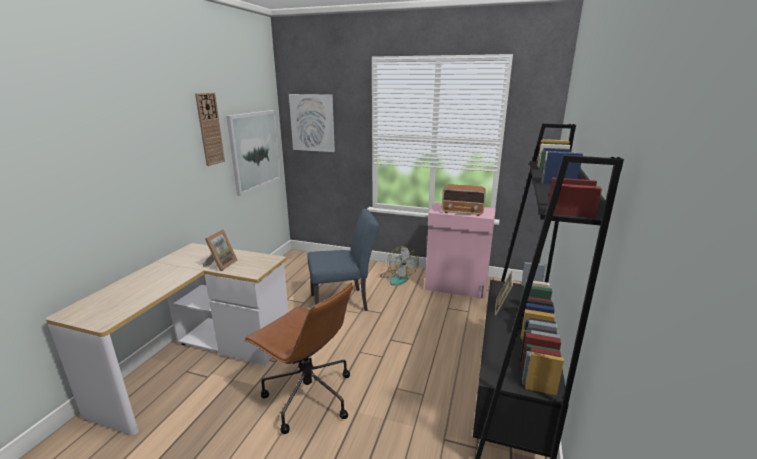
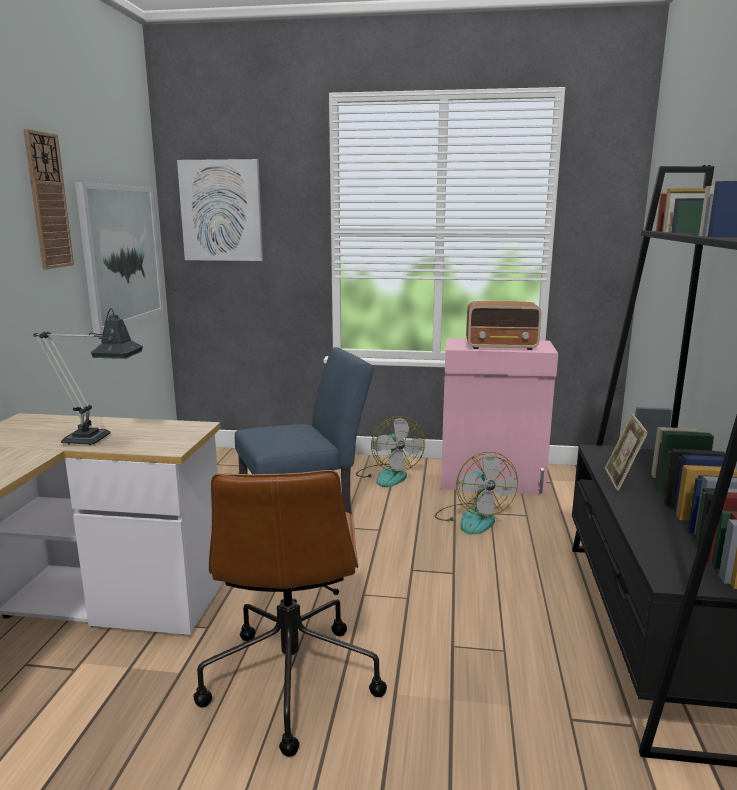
camera: 10 degrees left, 5 degrees down
picture frame [202,229,237,271] -> table lamp [33,309,143,445]
brown office chair [244,282,353,434] -> brown office chair turned 60 degrees clockwise [193,470,387,757]
none -> fan [435,452,518,534]

